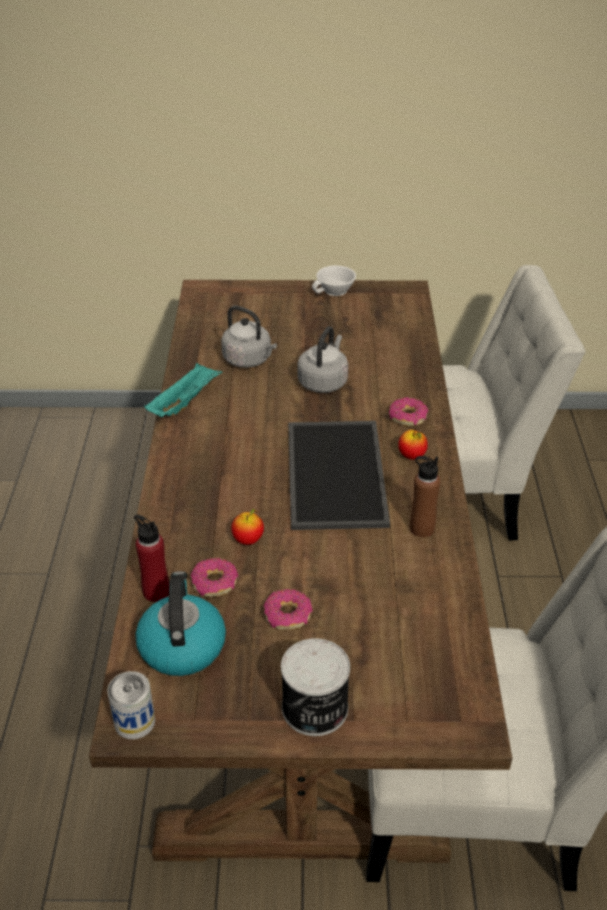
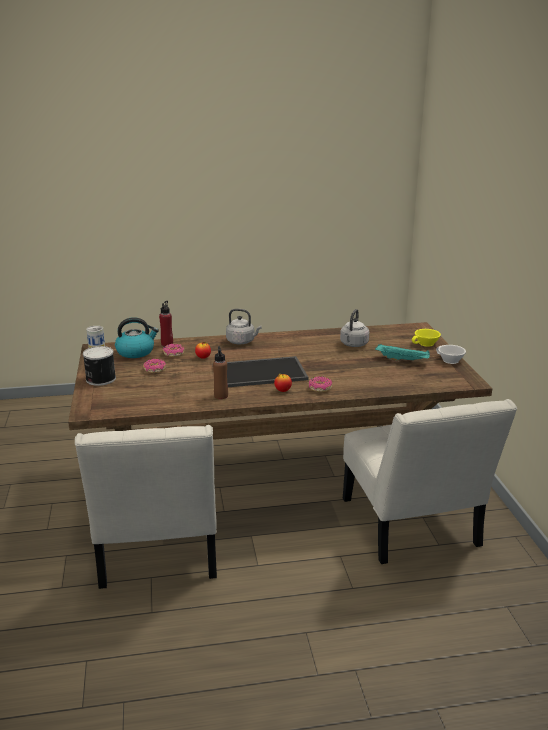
camera: 80 degrees right, 15 degrees down
turquoise tray [144,363,222,417] -> turquoise tray moved to [375,344,430,362]
grey kettle [297,326,348,393] -> grey kettle moved to [226,309,262,344]
none -> yellow cup [412,329,441,347]

